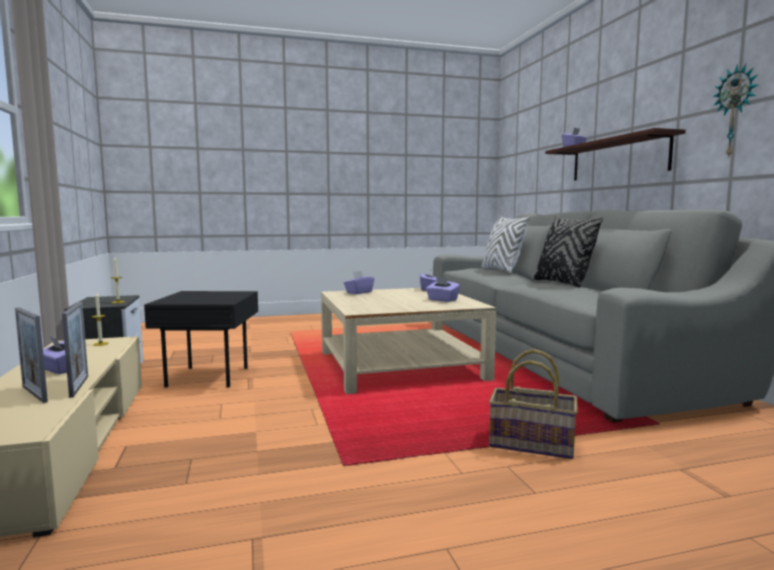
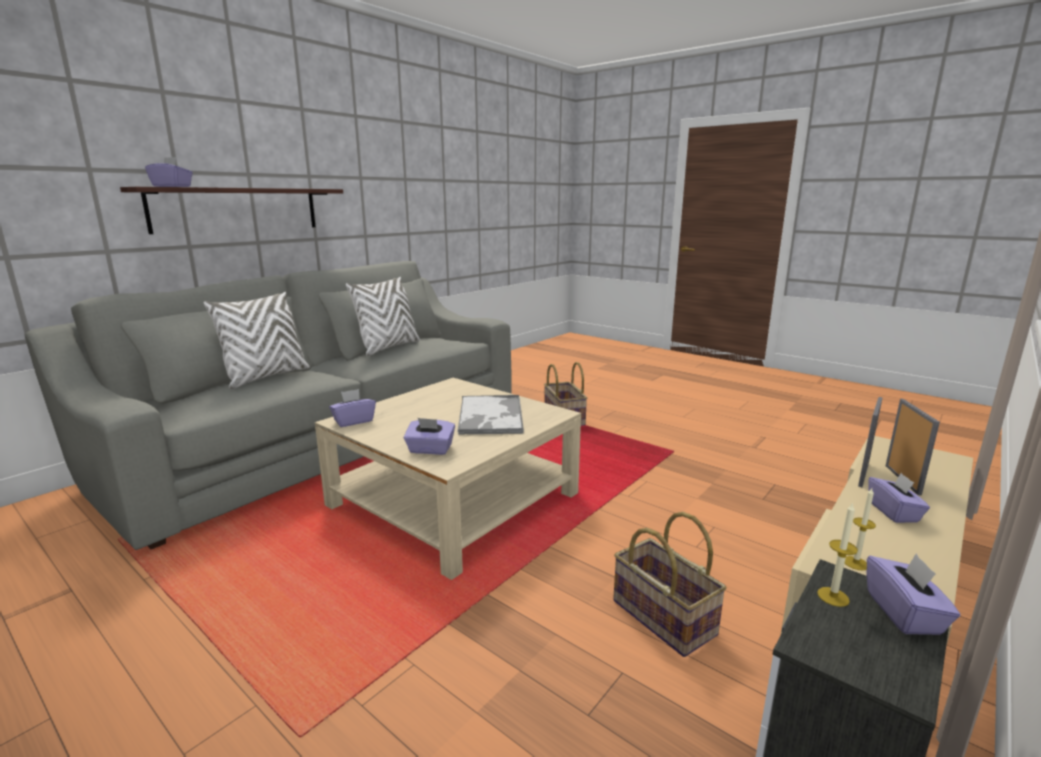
camera: 125 degrees left, 10 degrees up
black side table [144,291,258,388] -> basket [613,512,727,657]
purple tissue box [426,277,460,302] -> purple tissue box moved to [867,554,960,635]
black pillow [534,216,603,287] -> white pillow [346,277,420,356]
wall clock [713,64,758,158] -> none
none -> tray [457,395,524,434]

